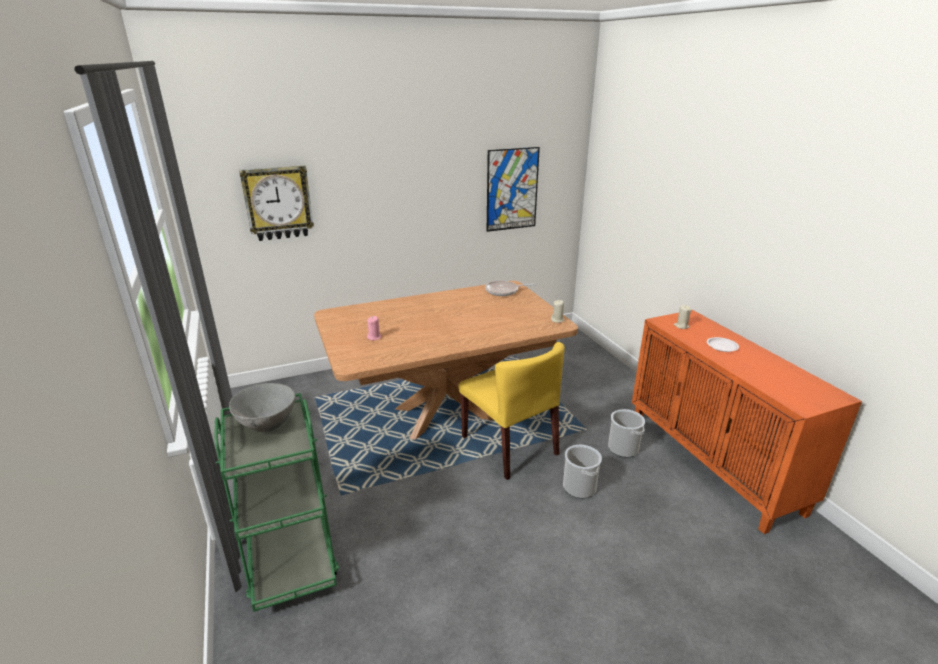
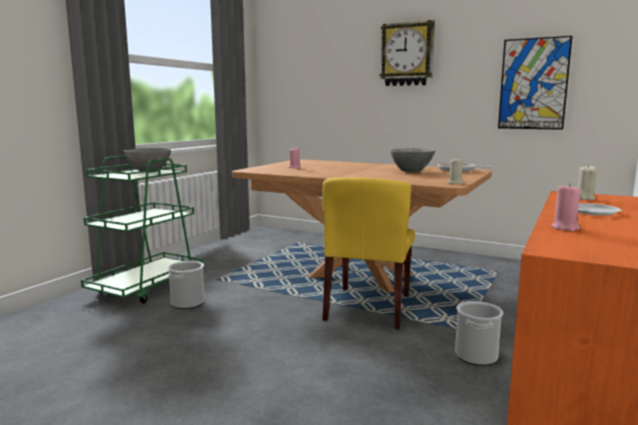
camera: 50 degrees right, 15 degrees down
wall clock [239,166,314,241] -> wall clock moved to [380,20,435,86]
bucket [563,445,602,498] -> bucket moved to [167,261,204,309]
none -> grey bowl [390,148,435,172]
none -> pink candle [551,183,580,232]

